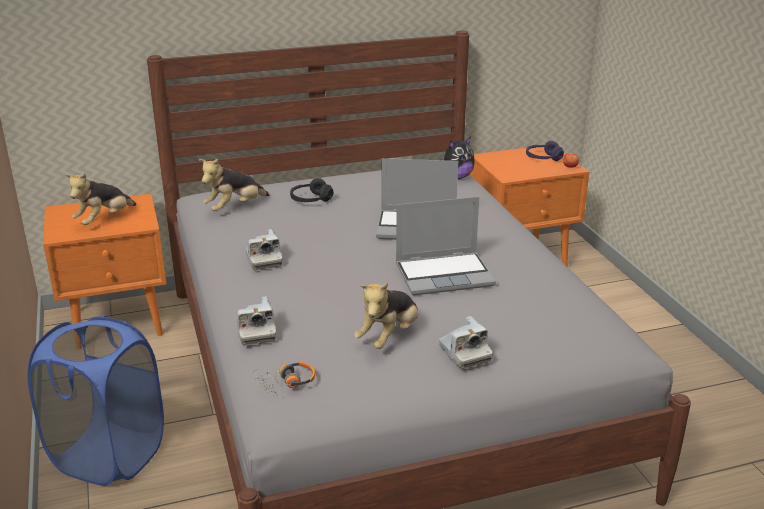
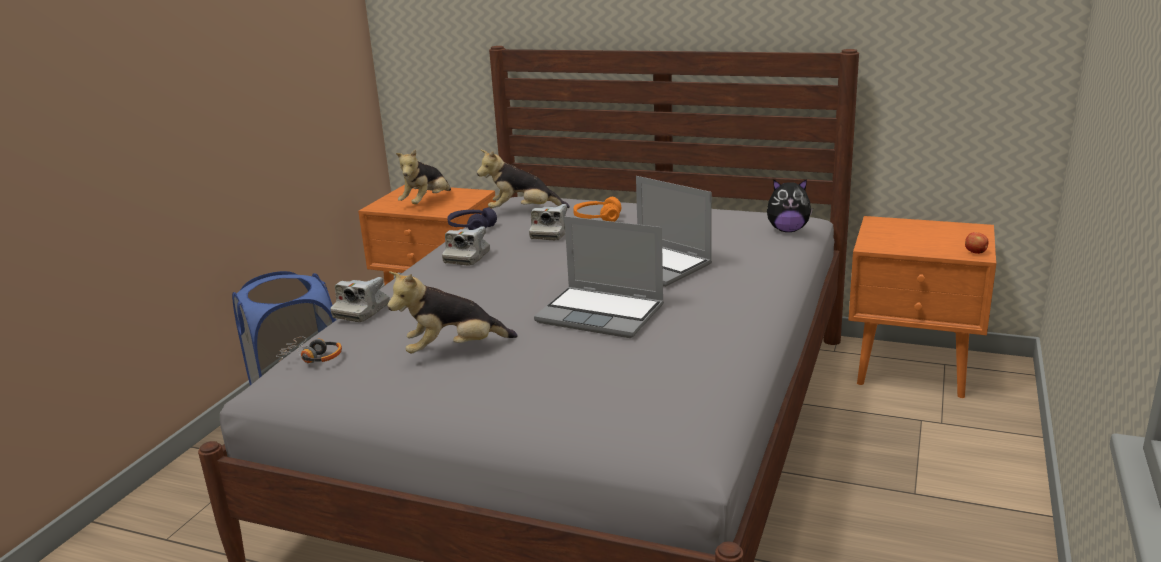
camera: 40 degrees right, 5 degrees down
plush toy [65,172,136,225] -> plush toy turned 45 degrees counterclockwise [396,149,451,204]
black headphones [290,178,333,202] -> orange headphones [573,197,621,222]
camera [439,316,492,369] -> camera moved to [529,204,567,240]
purple headphones [526,141,564,161] -> purple headphones moved to [447,207,497,230]

